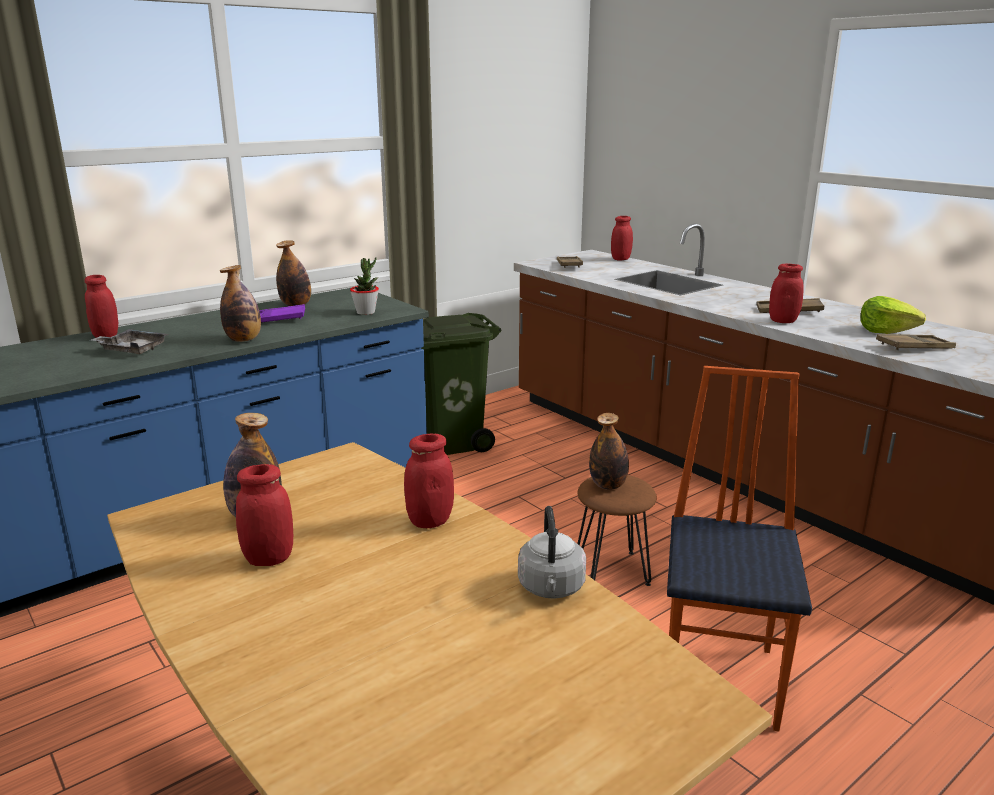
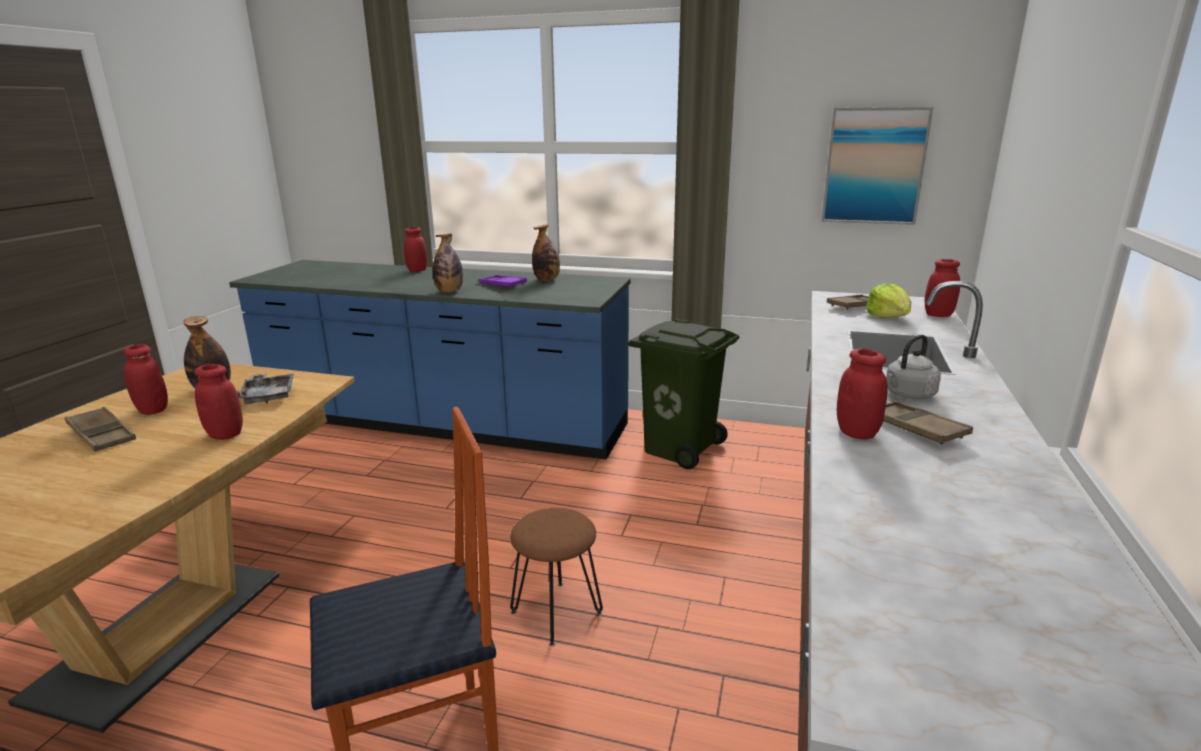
camera: 55 degrees right, 0 degrees up
grey tray [90,329,169,354] -> grey tray moved to [237,373,294,404]
potted plant [350,258,379,315] -> none
grey kettle [518,506,586,599] -> grey kettle moved to [886,335,941,399]
bottle [589,413,629,490] -> none
lettuce [861,296,926,334] -> lettuce moved to [866,283,911,318]
brown tray [876,334,956,350] -> brown tray moved to [65,407,136,452]
none -> picture [822,107,933,225]

